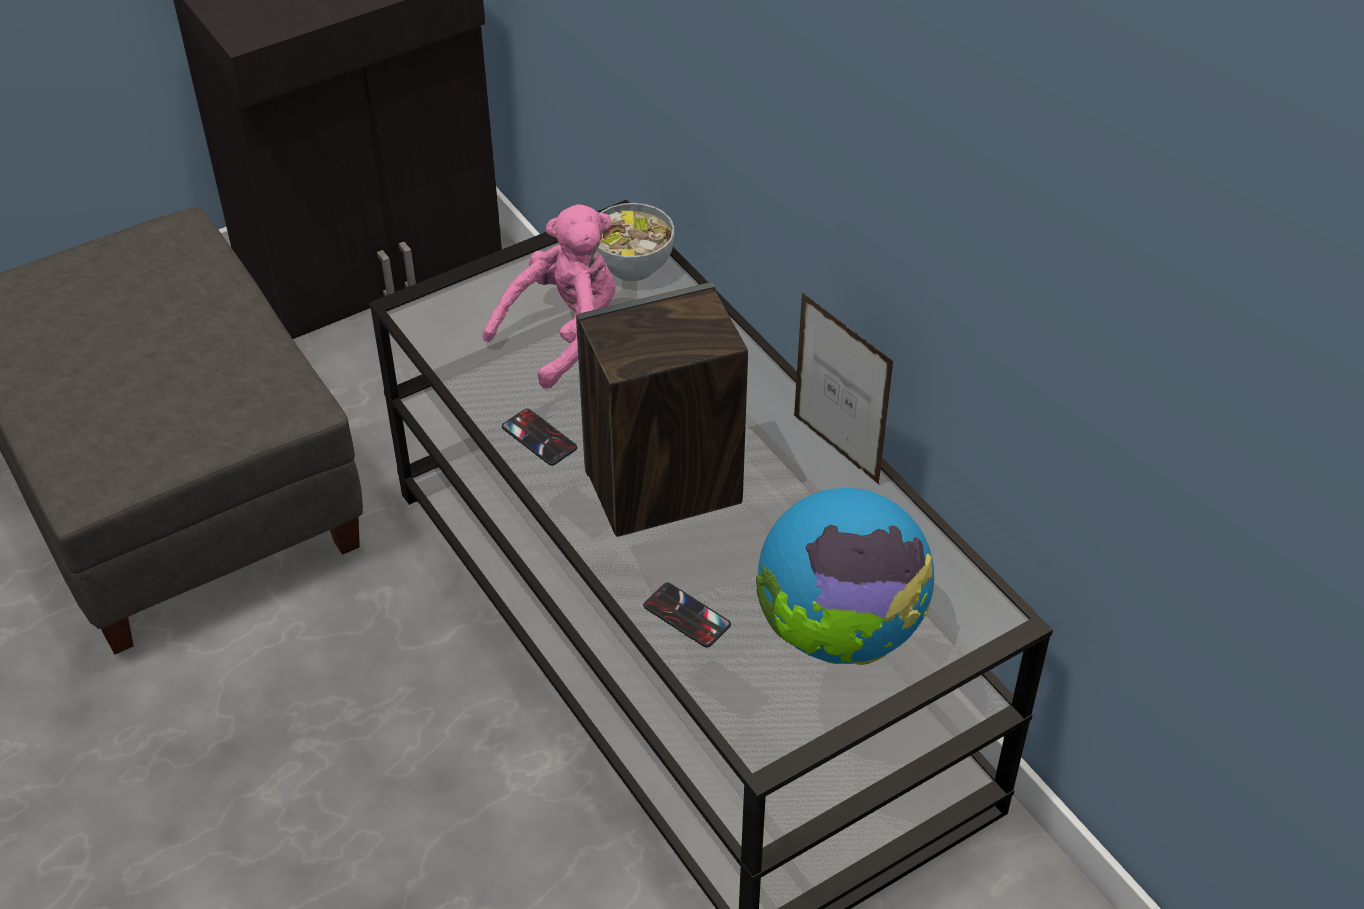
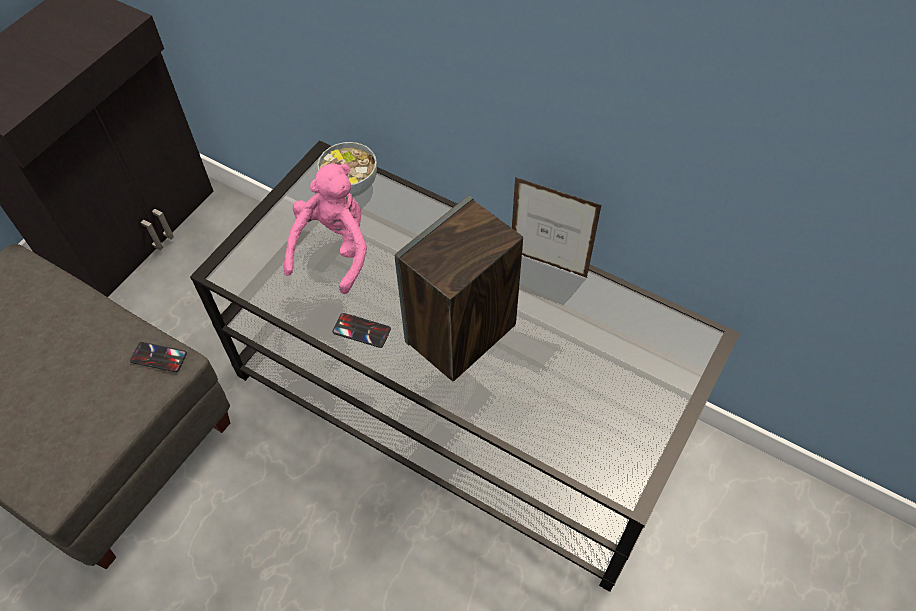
camera: 25 degrees left, 10 degrees up
phone [643,582,731,648] -> phone moved to [130,342,187,372]
globe [756,488,934,665] -> none

